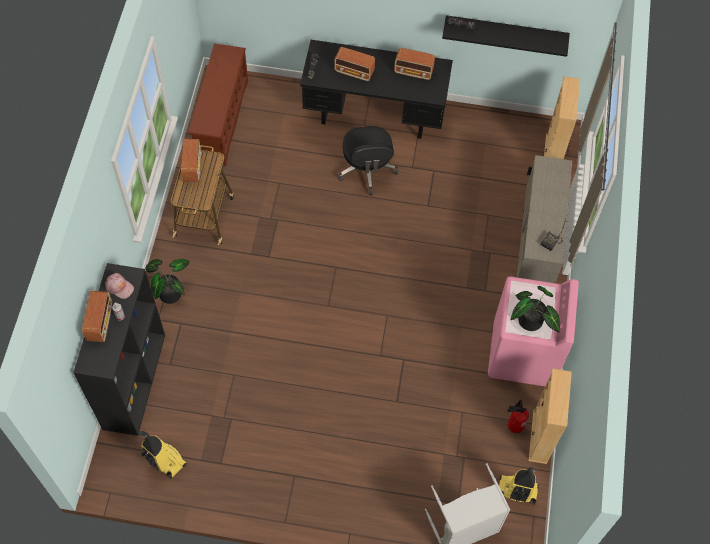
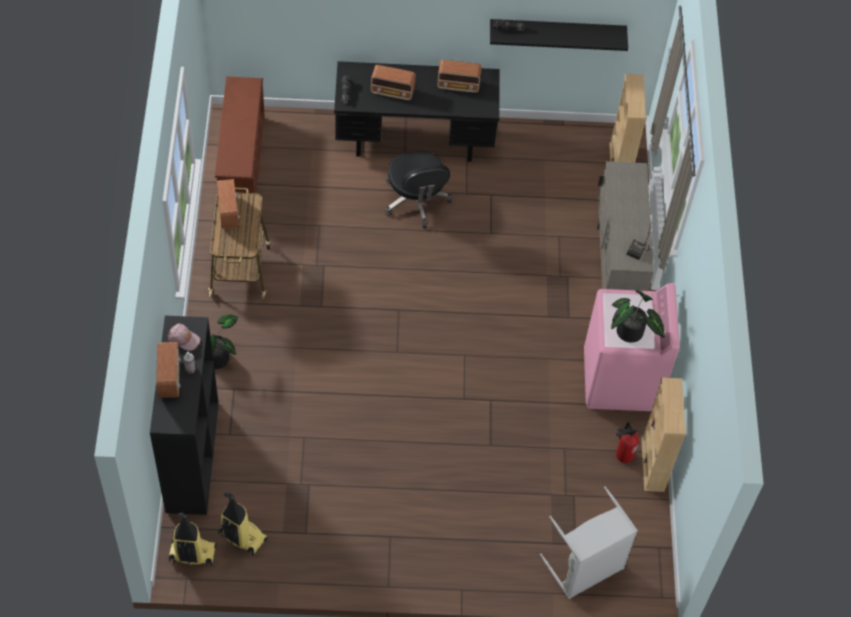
camera: 10 degrees left, 5 degrees down
vacuum cleaner [499,467,539,505] -> vacuum cleaner moved to [169,513,217,566]

